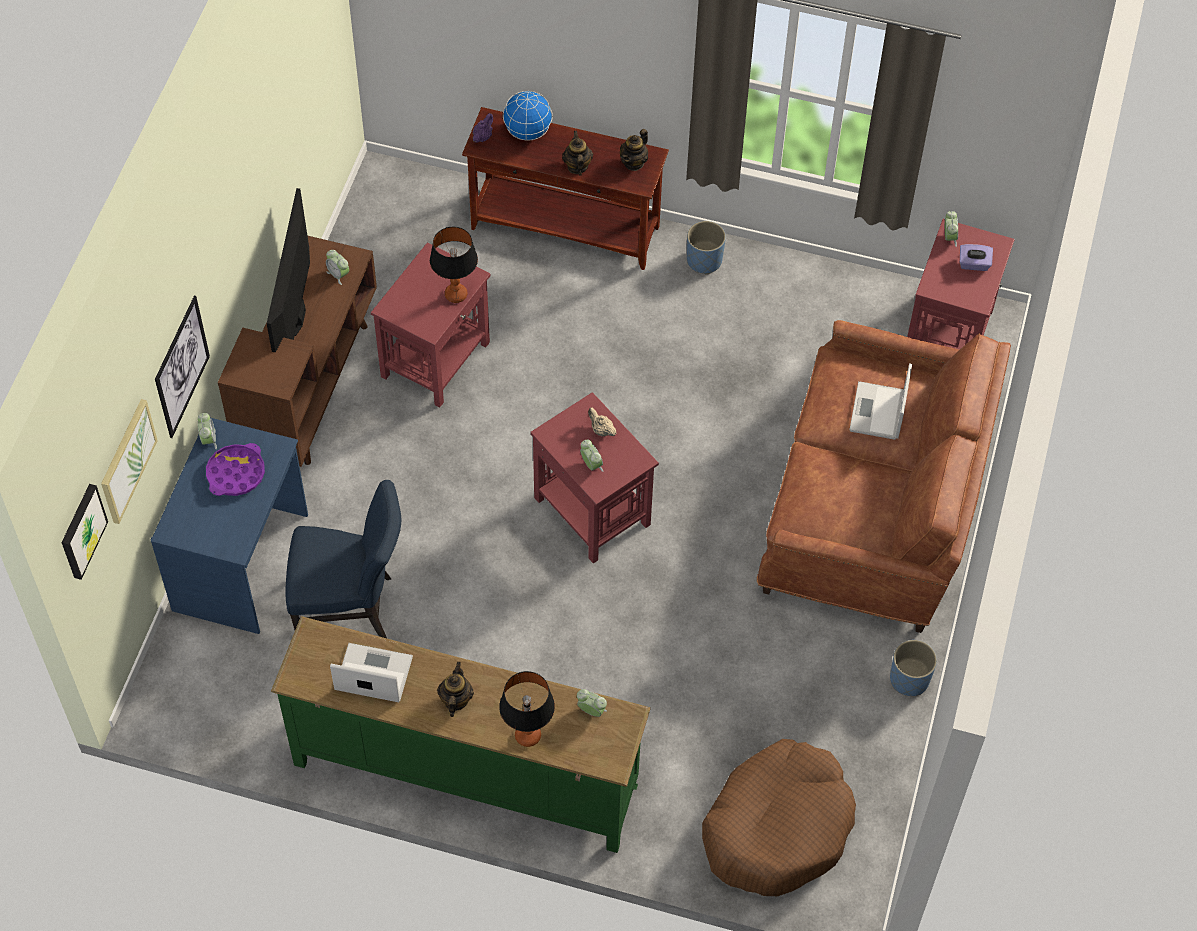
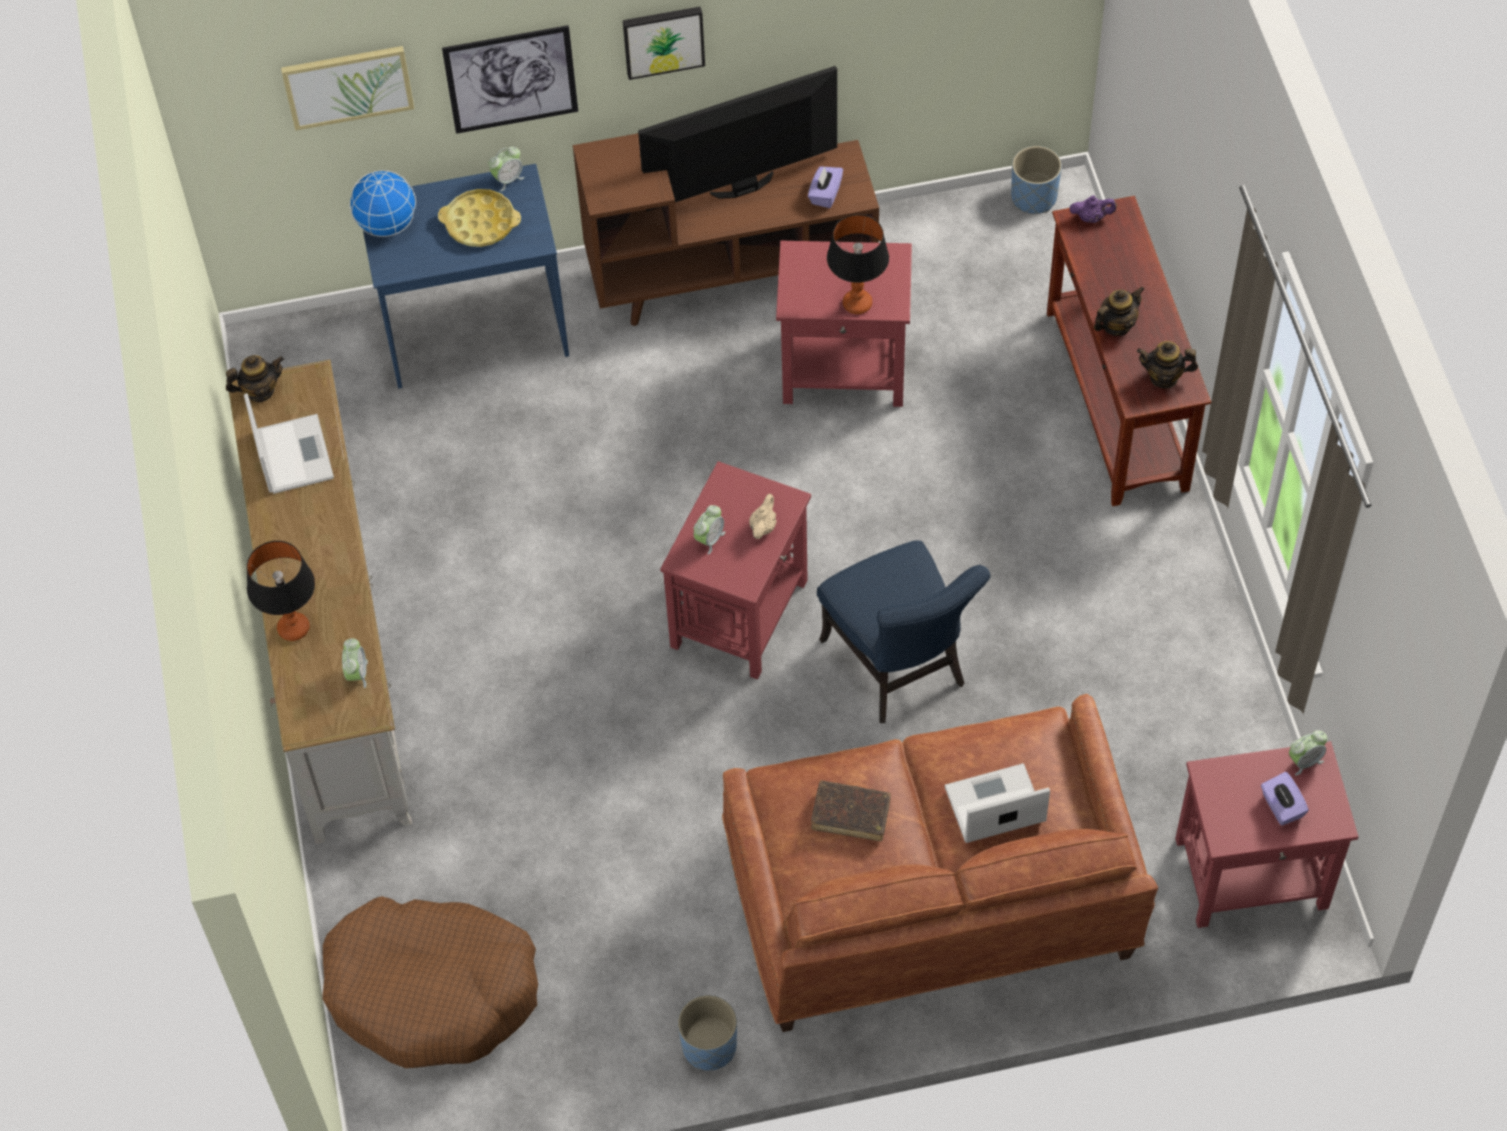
camera: 65 degrees right, 0 degrees up
picture [61,484,108,580] -> picture moved to [623,6,705,80]
purple tray [206,443,265,496] -> yellow tray [438,189,521,247]
green cabinet [271,616,651,853] -> grey cabinet [229,359,412,844]
blue chair [286,480,401,638] -> blue chair moved to [817,540,991,723]
alarm clock [326,250,349,285] -> purple tissue box [808,166,843,208]
teapot [437,662,474,717] -> teapot moved to [226,355,284,402]
globe [503,91,553,141] -> globe moved to [349,170,416,237]
blue planter [687,221,726,274] -> blue planter moved to [1011,146,1062,214]
none -> brown book [811,780,891,841]

